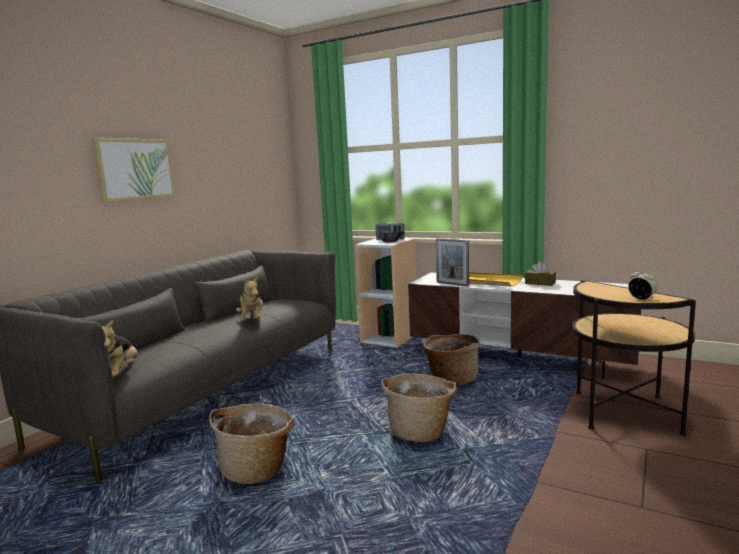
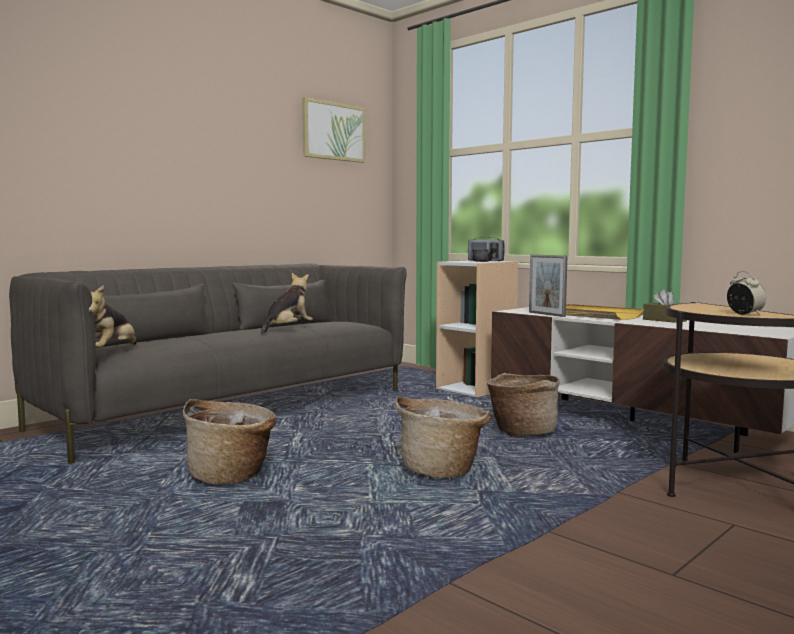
camera: 15 degrees right, 5 degrees down
picture [92,138,175,202] -> picture moved to [302,97,365,163]
plush toy [236,276,263,319] -> plush toy turned 150 degrees counterclockwise [261,273,313,334]

